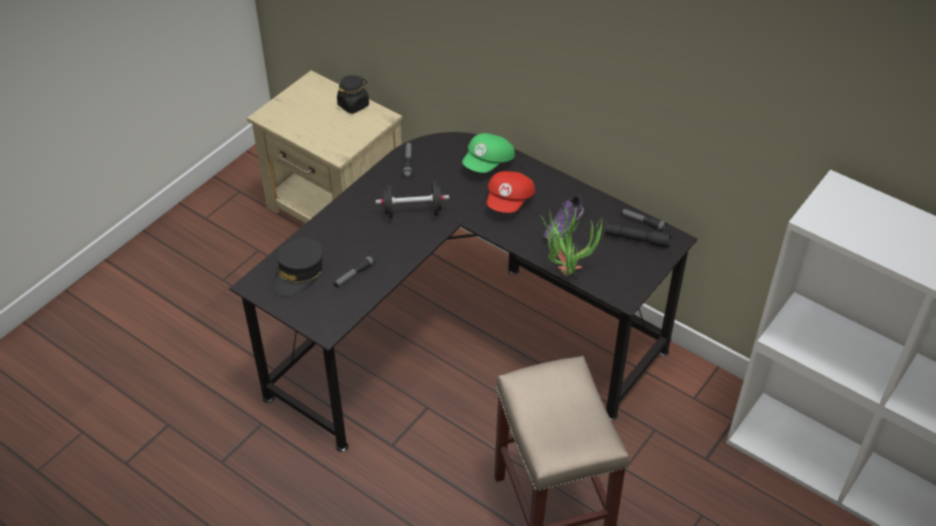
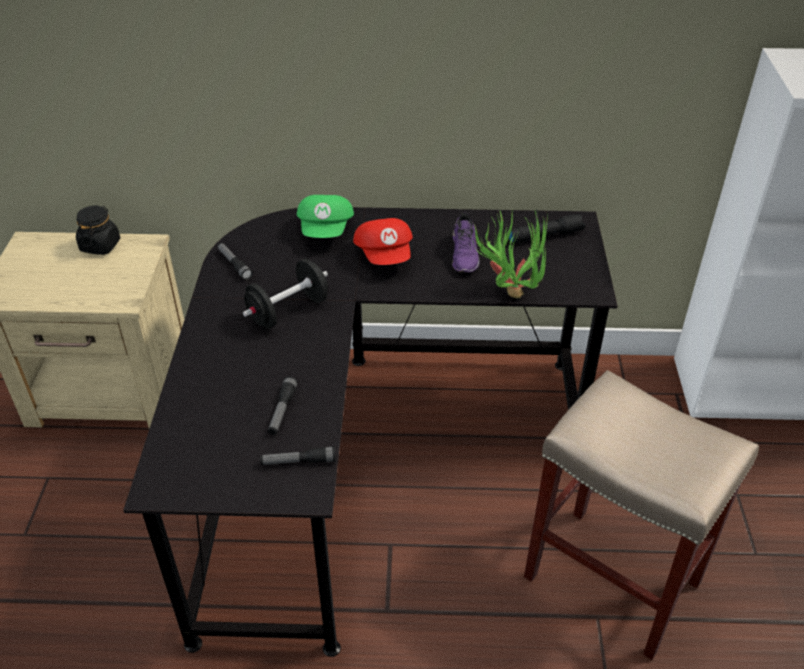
camera: 35 degrees left, 5 degrees down
black cap [272,238,323,297] -> none
flashlight [621,209,667,231] -> flashlight moved to [260,446,336,465]

